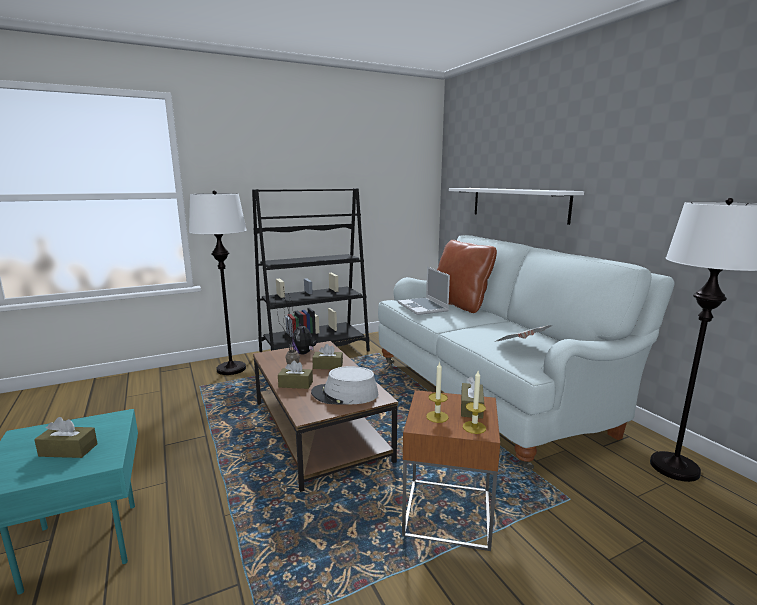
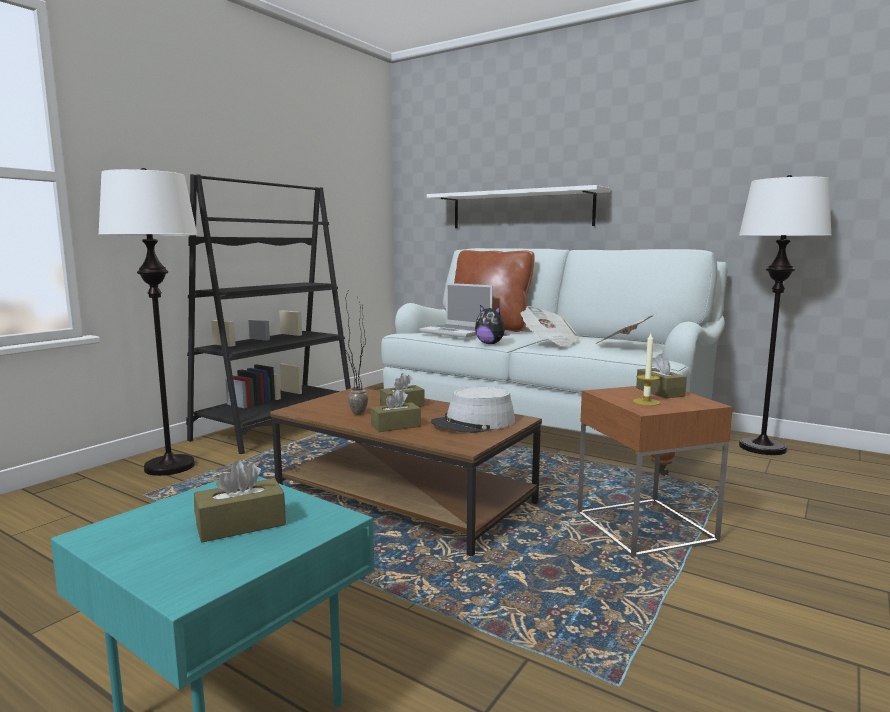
camera: 30 degrees left, 5 degrees down
plush toy [292,321,317,355] -> plush toy moved to [475,305,510,344]
candle [463,371,486,434] -> none
none -> newspaper [521,306,579,347]

